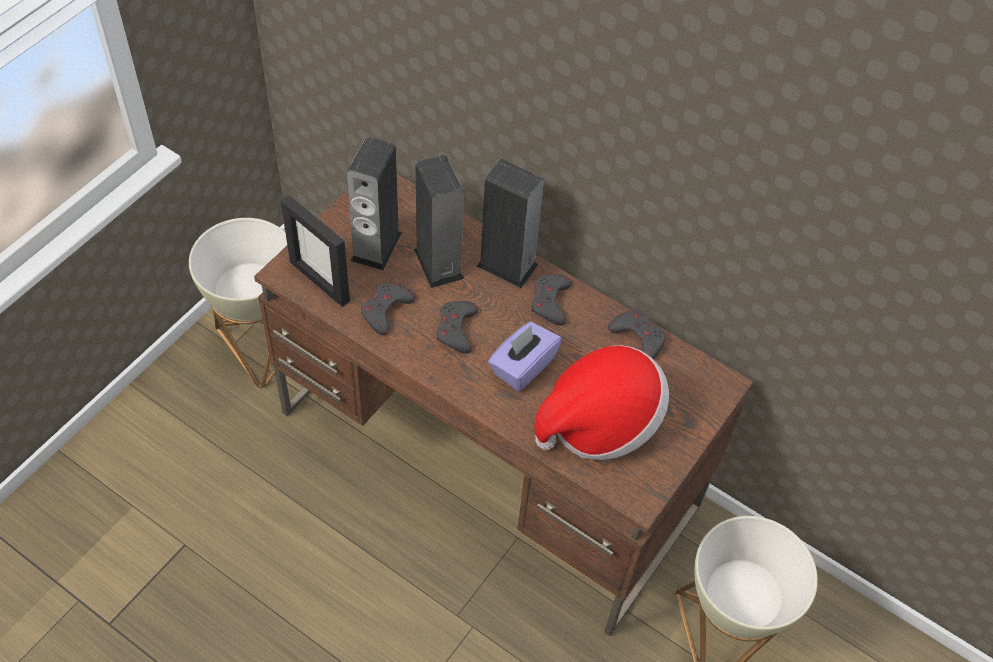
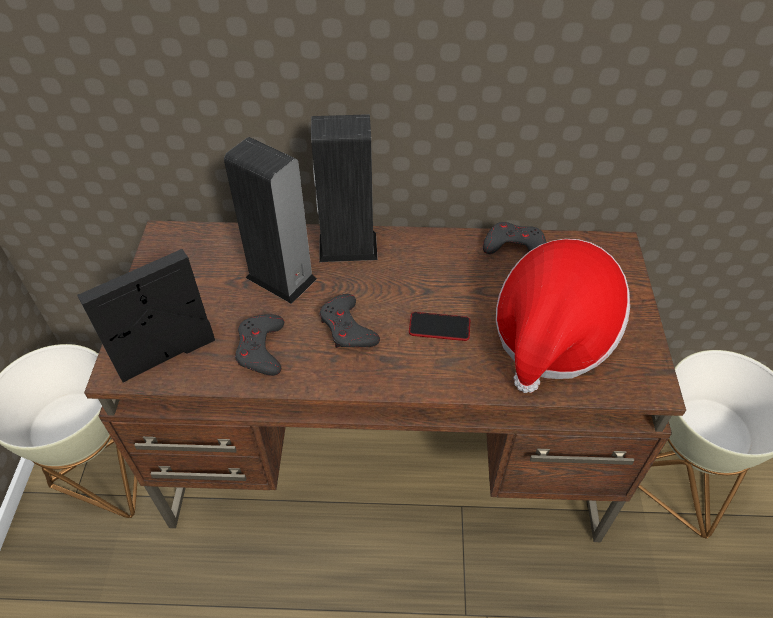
camera: 30 degrees left, 5 degrees down
picture frame [281,195,350,307] -> picture frame turned 135 degrees clockwise [77,249,215,382]
speaker [347,137,402,271] -> none
purple tissue box [488,322,562,392] -> phone [409,312,470,341]
grey game controller [531,274,571,325] -> none

